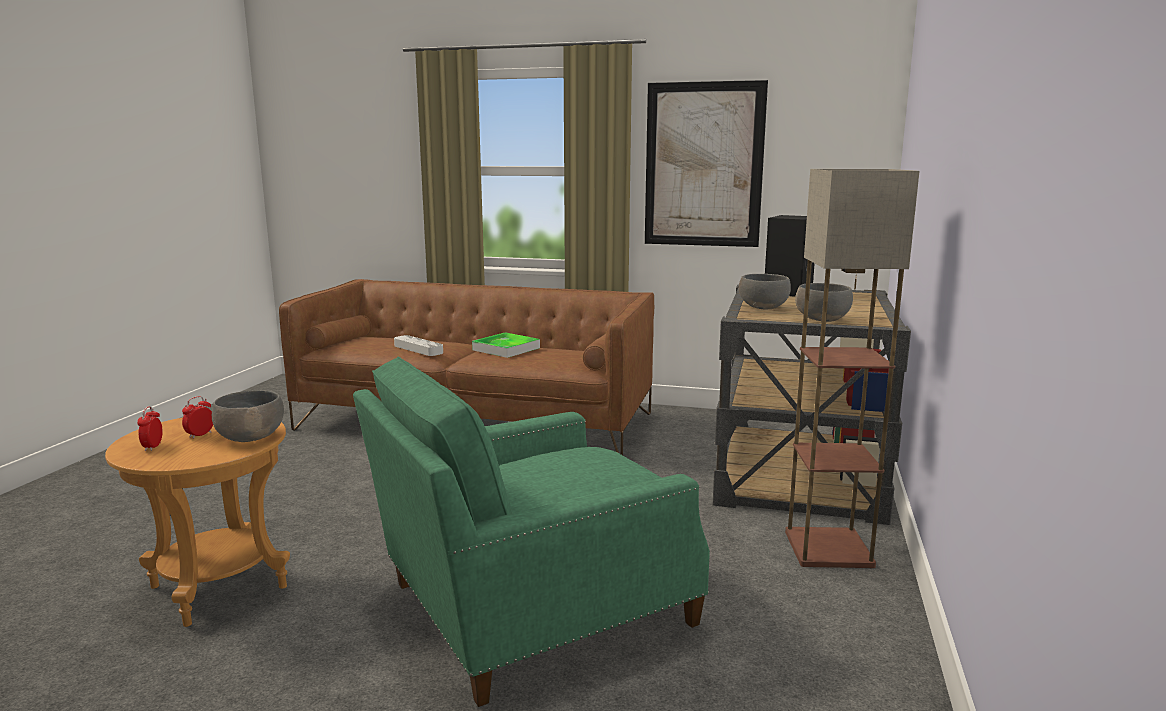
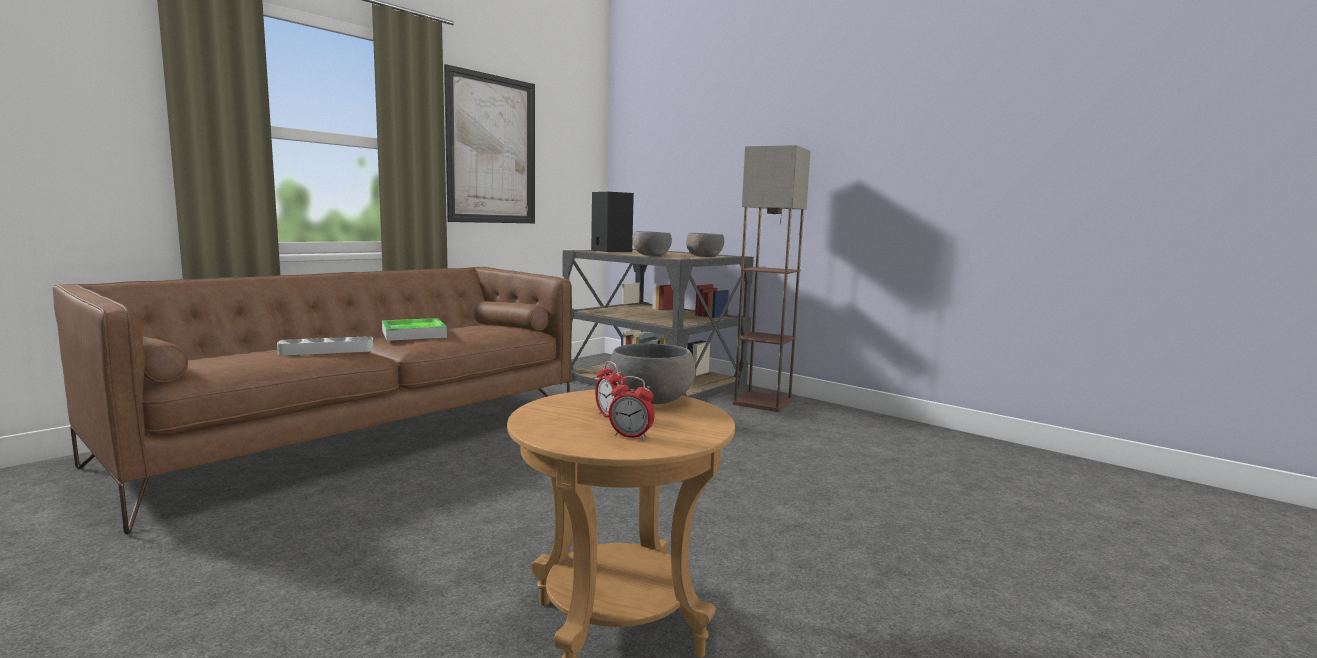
camera: 65 degrees left, 5 degrees down
green armchair [353,356,710,707] -> none

